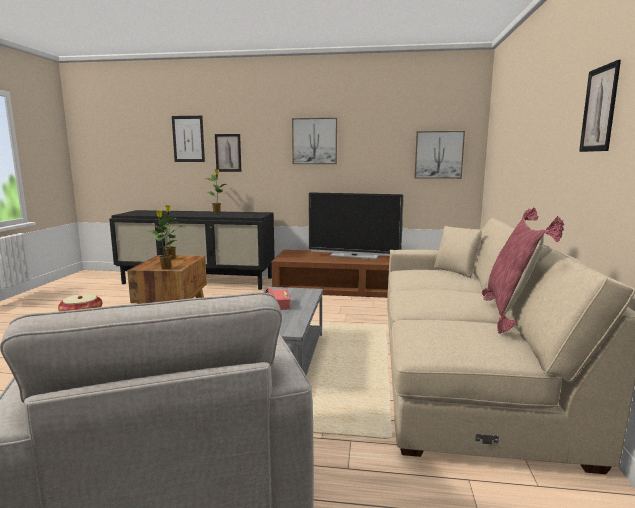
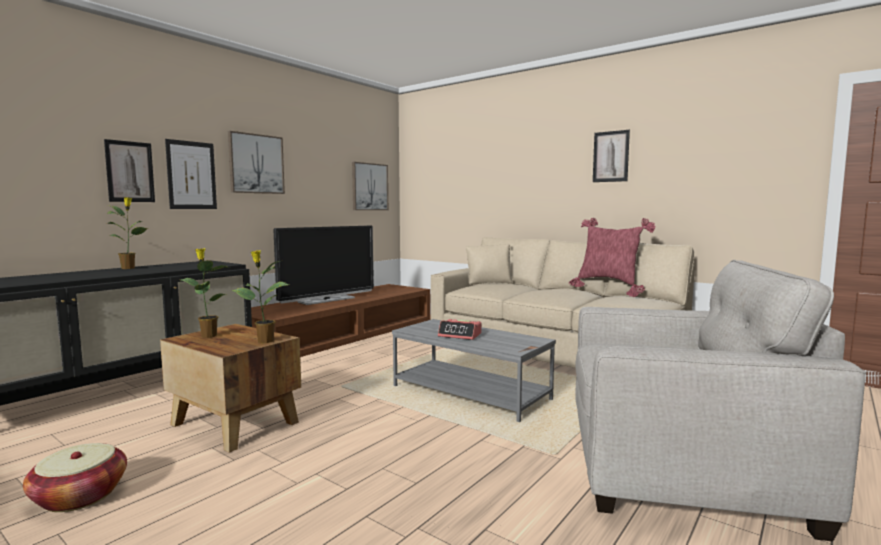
camera: 60 degrees left, 5 degrees down
picture [172,116,205,162] -> picture moved to [165,139,217,209]

